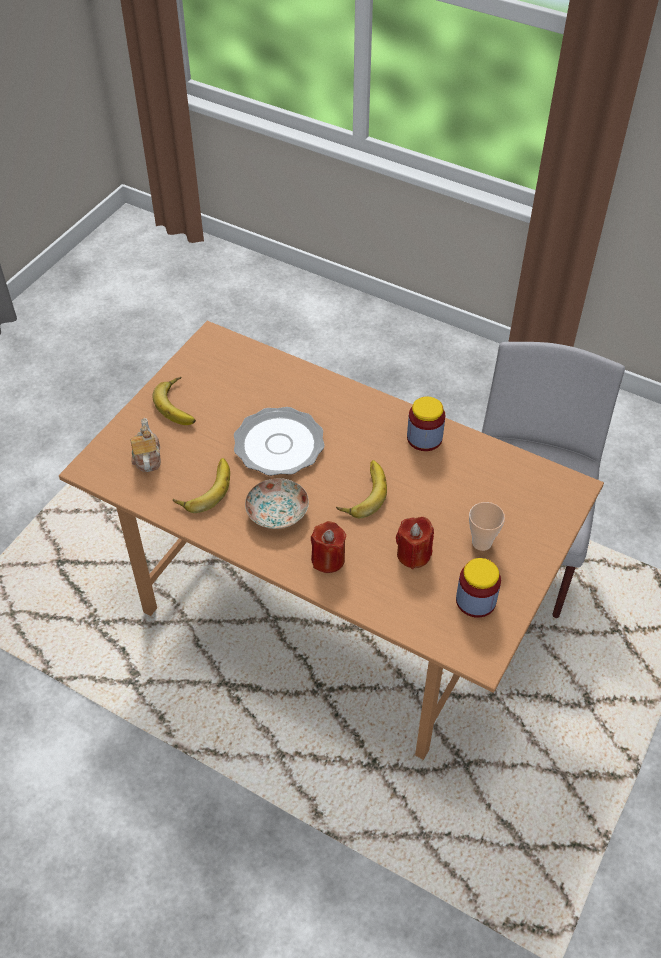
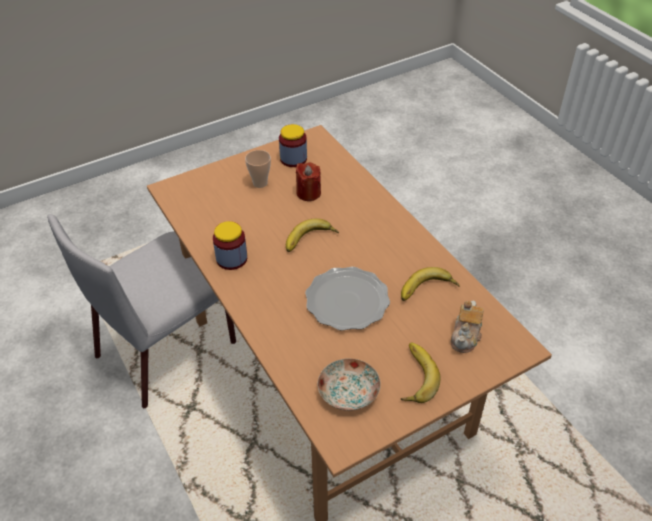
camera: 150 degrees left, 5 degrees down
plate [245,478,309,529] -> plate moved to [318,358,381,411]
red candle [311,521,346,573] -> none

